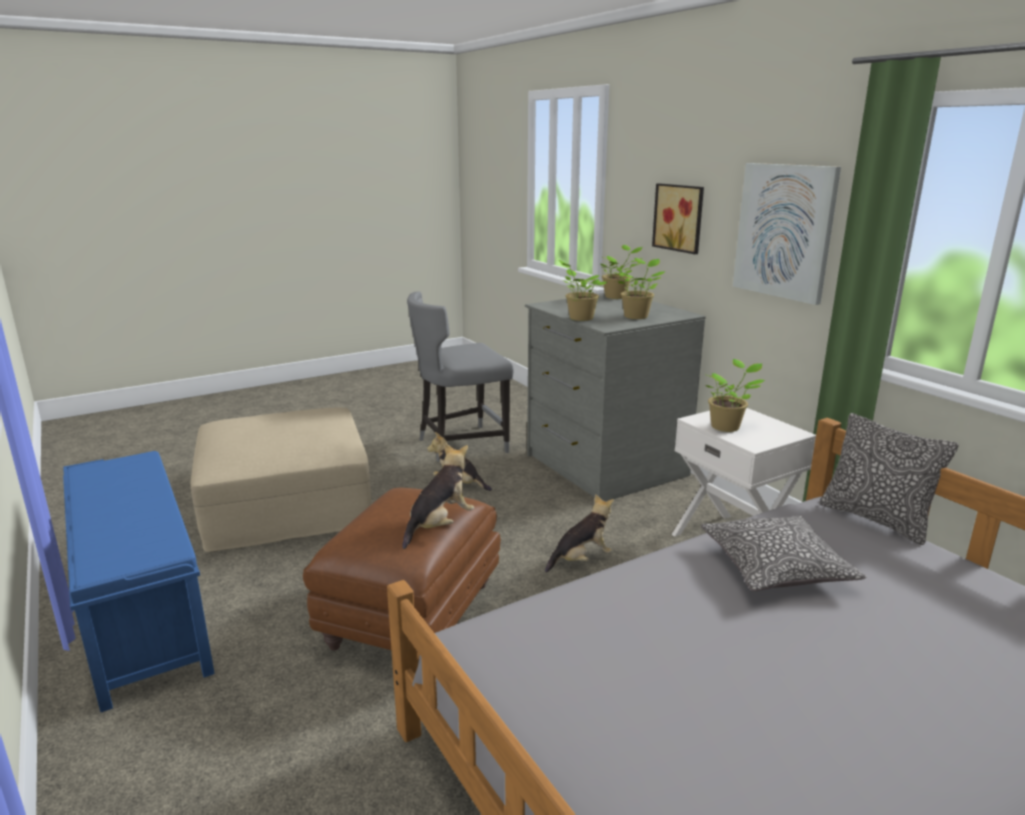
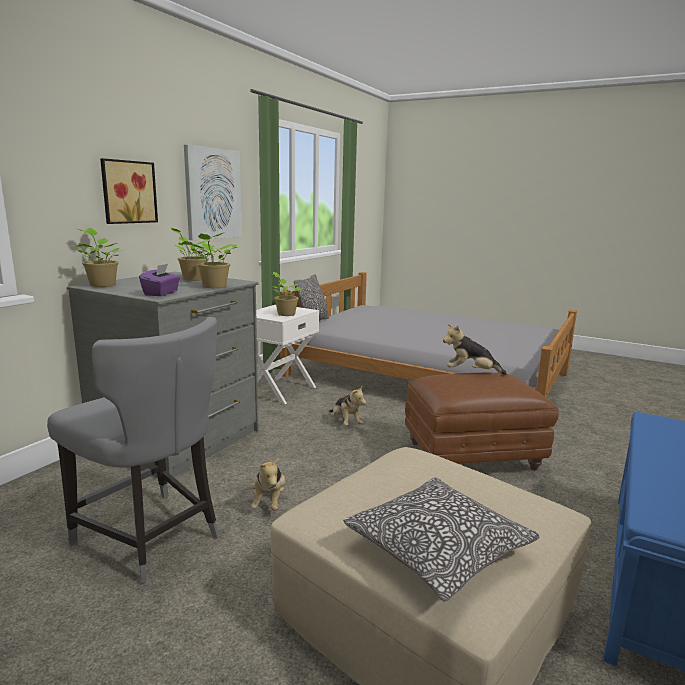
camera: 120 degrees left, 5 degrees down
plush toy [545,494,614,573] -> plush toy turned 150 degrees counterclockwise [329,386,366,426]
pillow [701,516,866,591] -> pillow moved to [343,477,539,602]
none -> purple tissue box [139,264,180,296]

